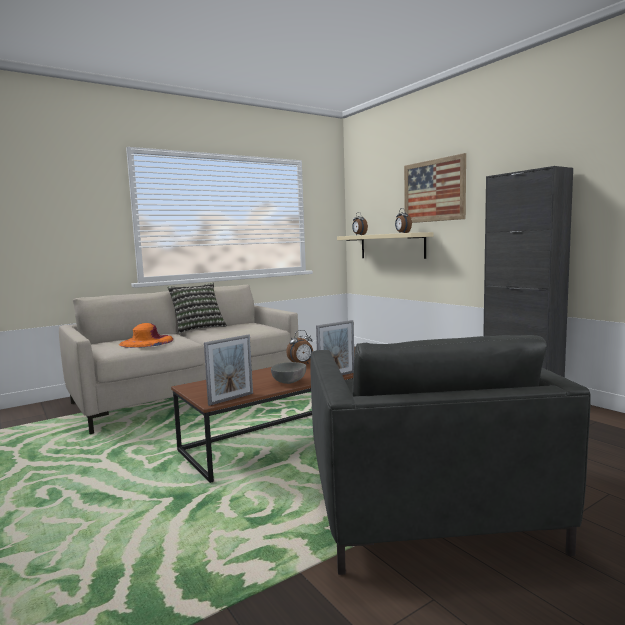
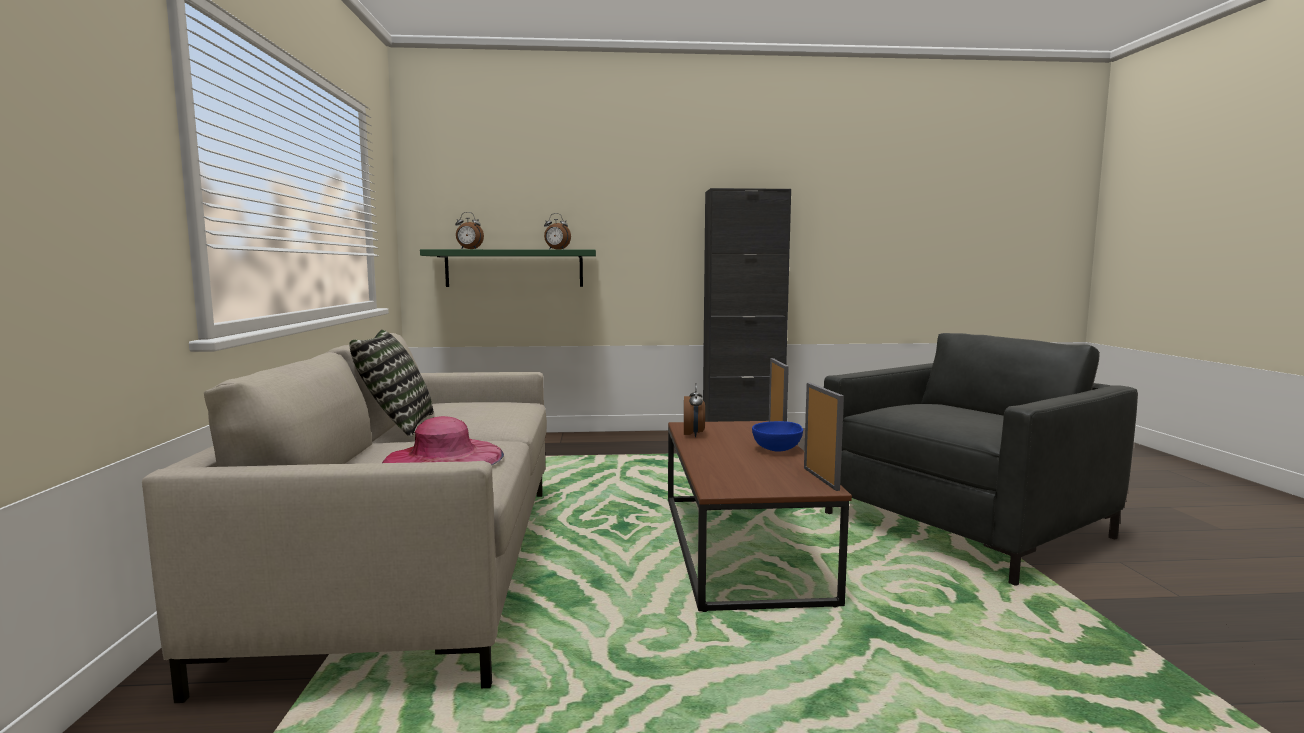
camera: 60 degrees left, 0 degrees up
orange hat [119,323,173,348] -> pink hat [382,416,504,465]
grey bowl [271,362,306,384] -> blue bowl [752,421,803,452]
grey armchair [311,335,591,575] -> grey armchair turned 60 degrees counterclockwise [824,333,1138,586]
beige shelf [337,232,434,259] -> green shelf [420,249,596,287]
picture [404,153,466,223] -> none

